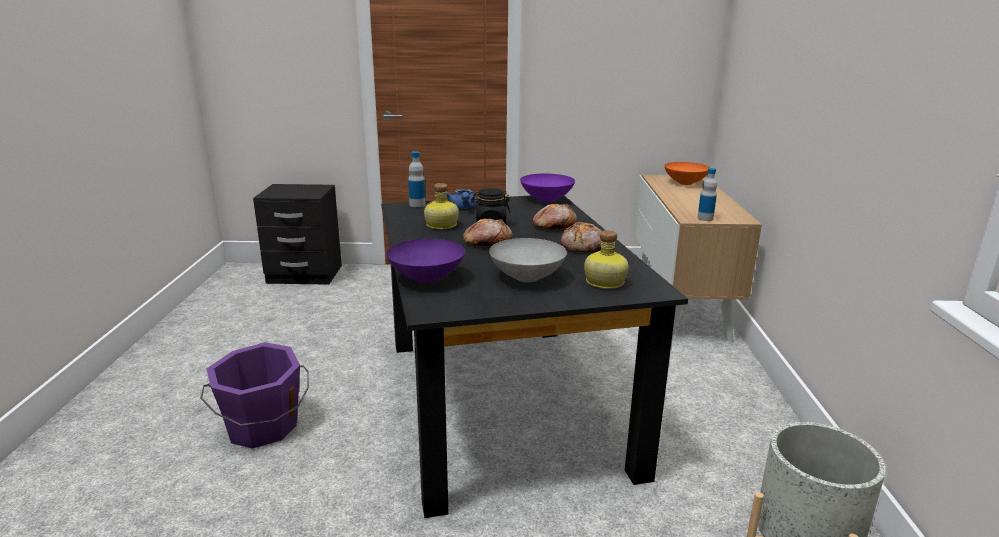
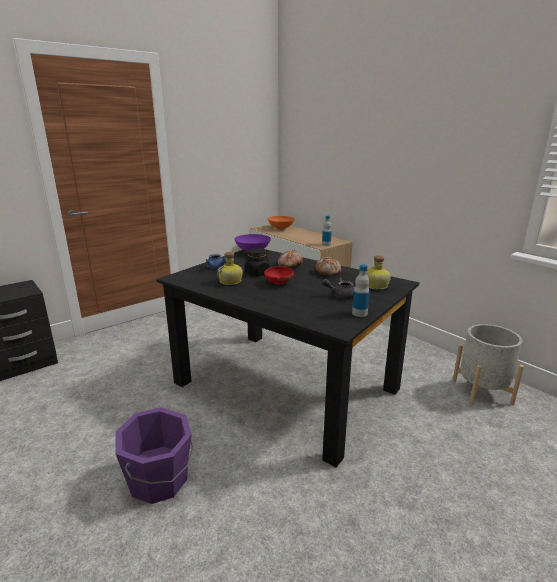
camera: 40 degrees left, 0 degrees up
purple bowl [386,239,465,283] -> none
bottle [408,151,426,207] -> bottle moved to [352,265,370,317]
bread [463,218,513,247] -> red bowl [264,266,294,285]
grey bowl [489,238,567,282] -> grey teapot [322,278,355,299]

